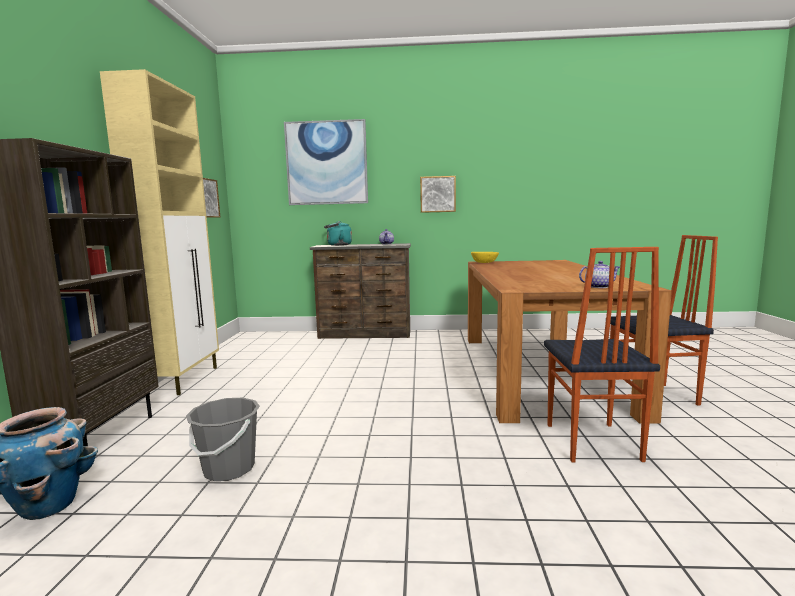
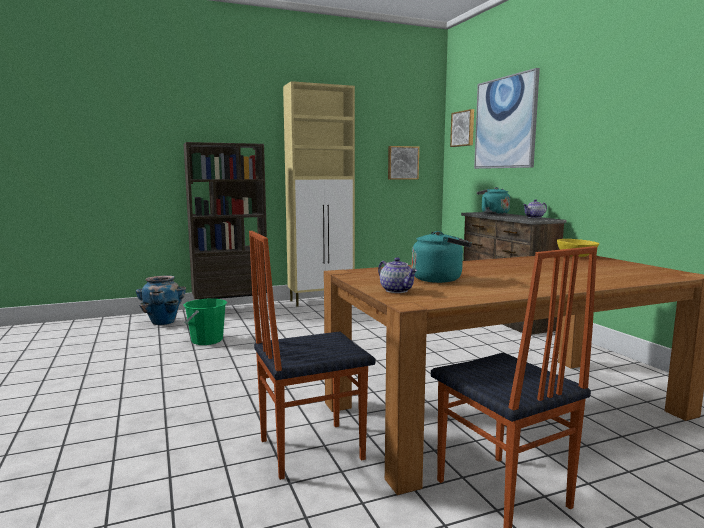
camera: 65 degrees right, 0 degrees up
grey bucket [186,398,260,481] -> green bucket [183,299,227,345]
picture [420,176,456,213] -> picture moved to [450,109,474,147]
none -> turquoise kettle [412,231,472,283]

